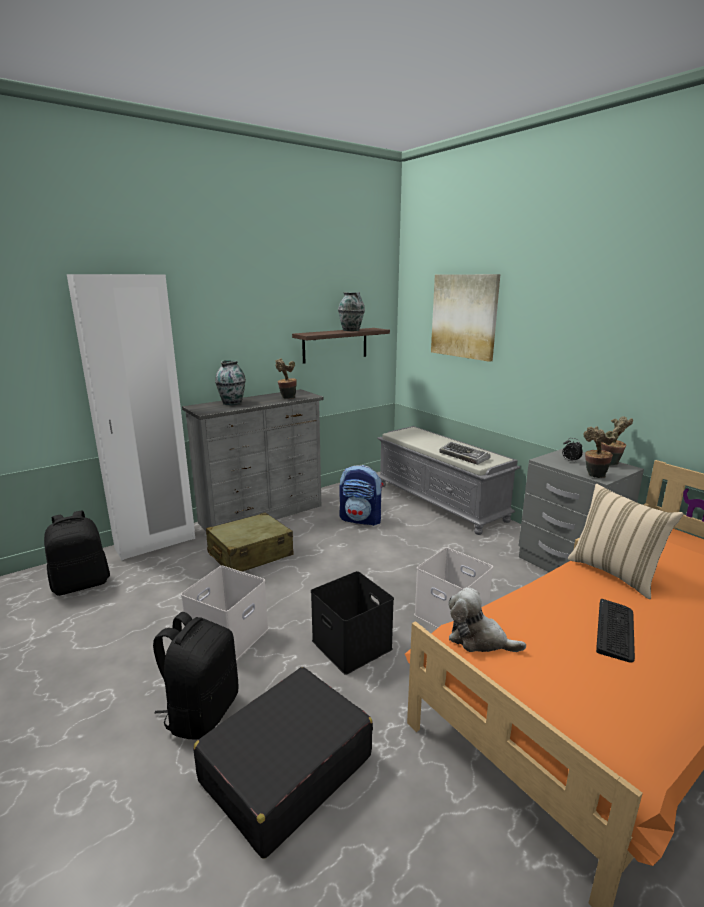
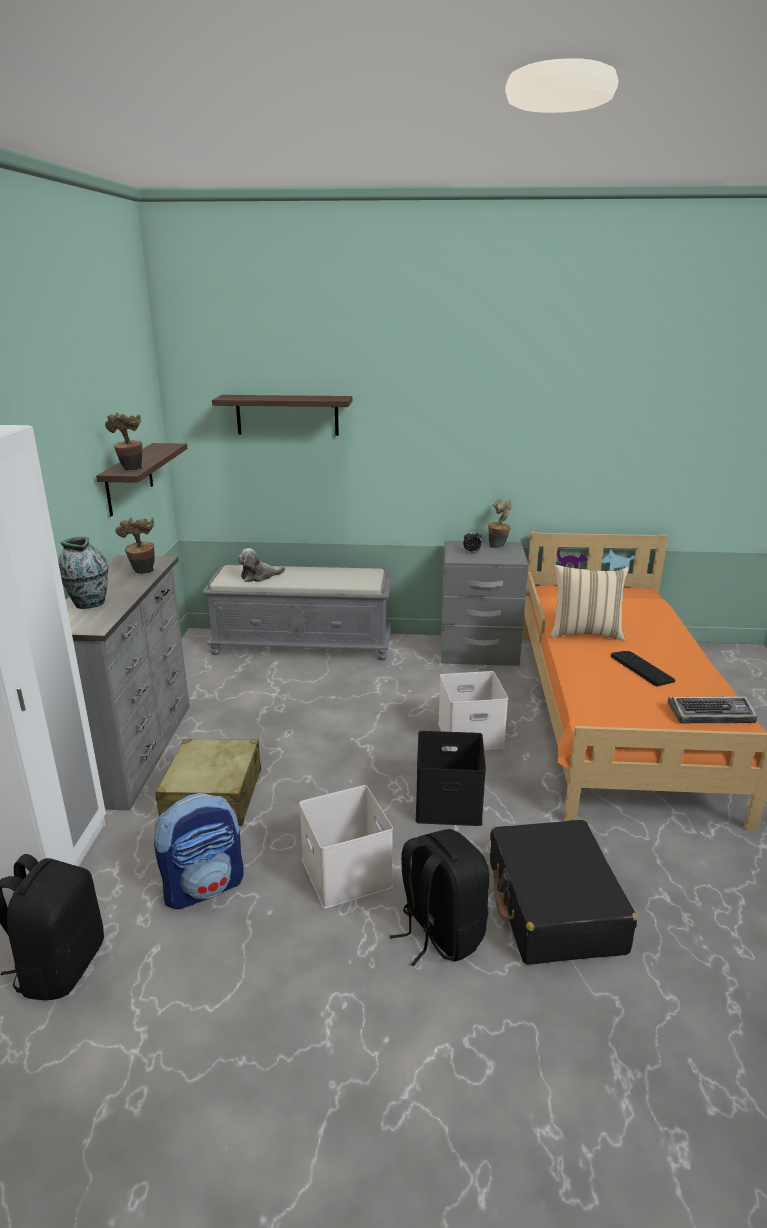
camera: 50 degrees left, 5 degrees up
vase [338,292,365,331] -> none
backpack [339,465,383,526] -> backpack moved to [154,792,244,909]
picture [431,274,500,362] -> shelf [212,395,352,436]
keyboard [440,441,491,465] -> keyboard moved to [668,696,758,723]
plush toy [449,587,526,652] -> plush toy moved to [237,548,285,582]
potted plant [583,426,618,478] -> potted plant moved to [105,412,143,470]

